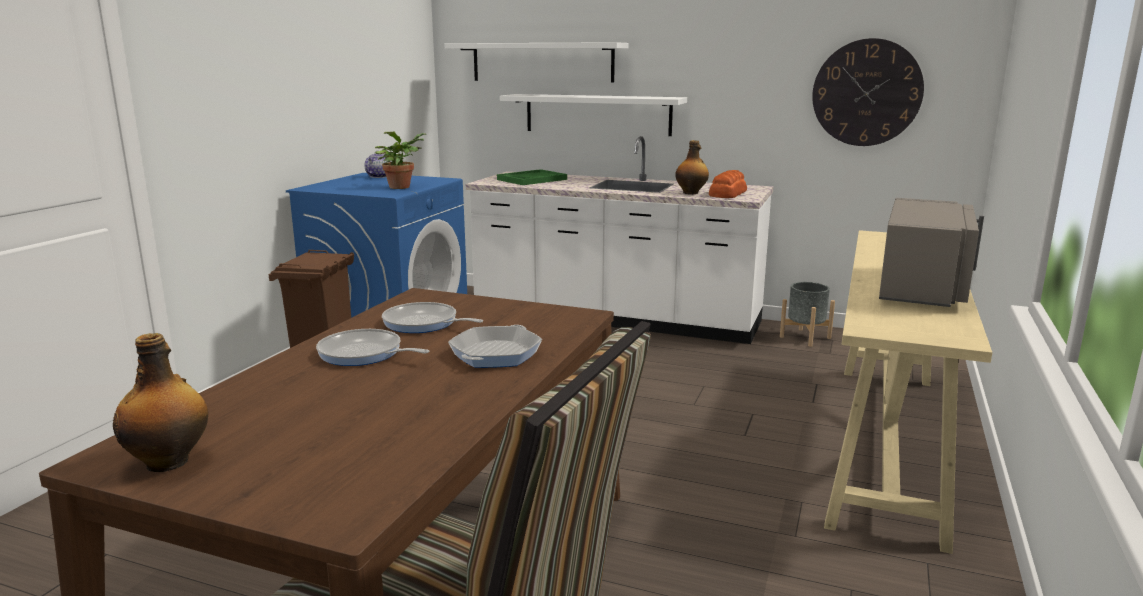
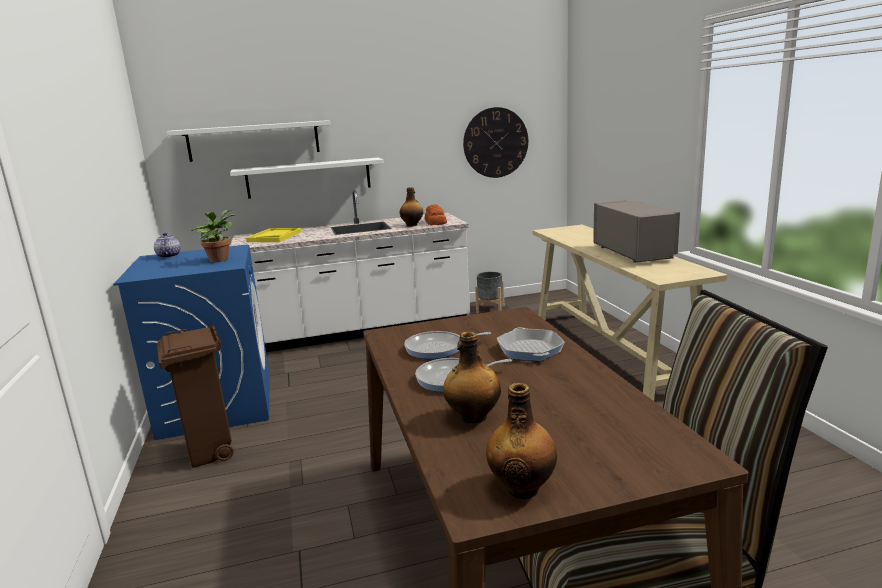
camera: 35 degrees left, 0 degrees up
green tray [497,169,567,185] -> yellow tray [246,228,302,242]
none -> bottle [443,332,501,423]

